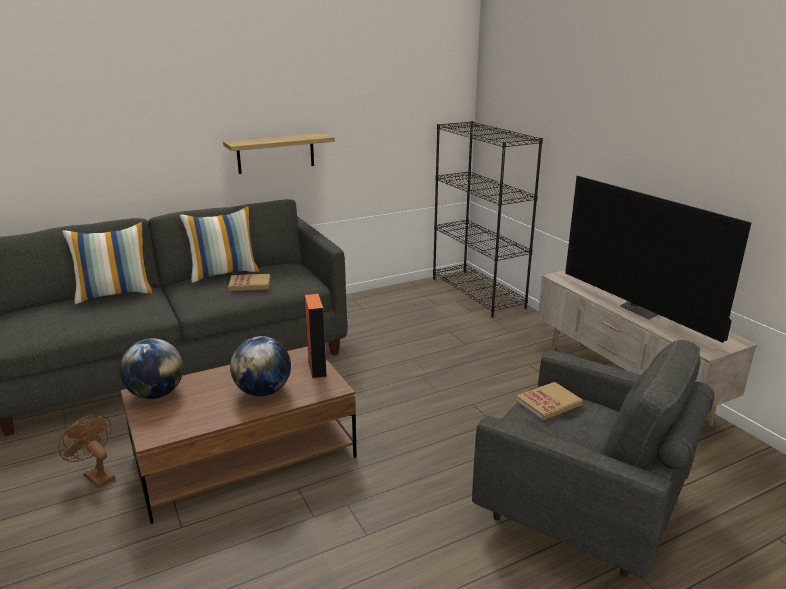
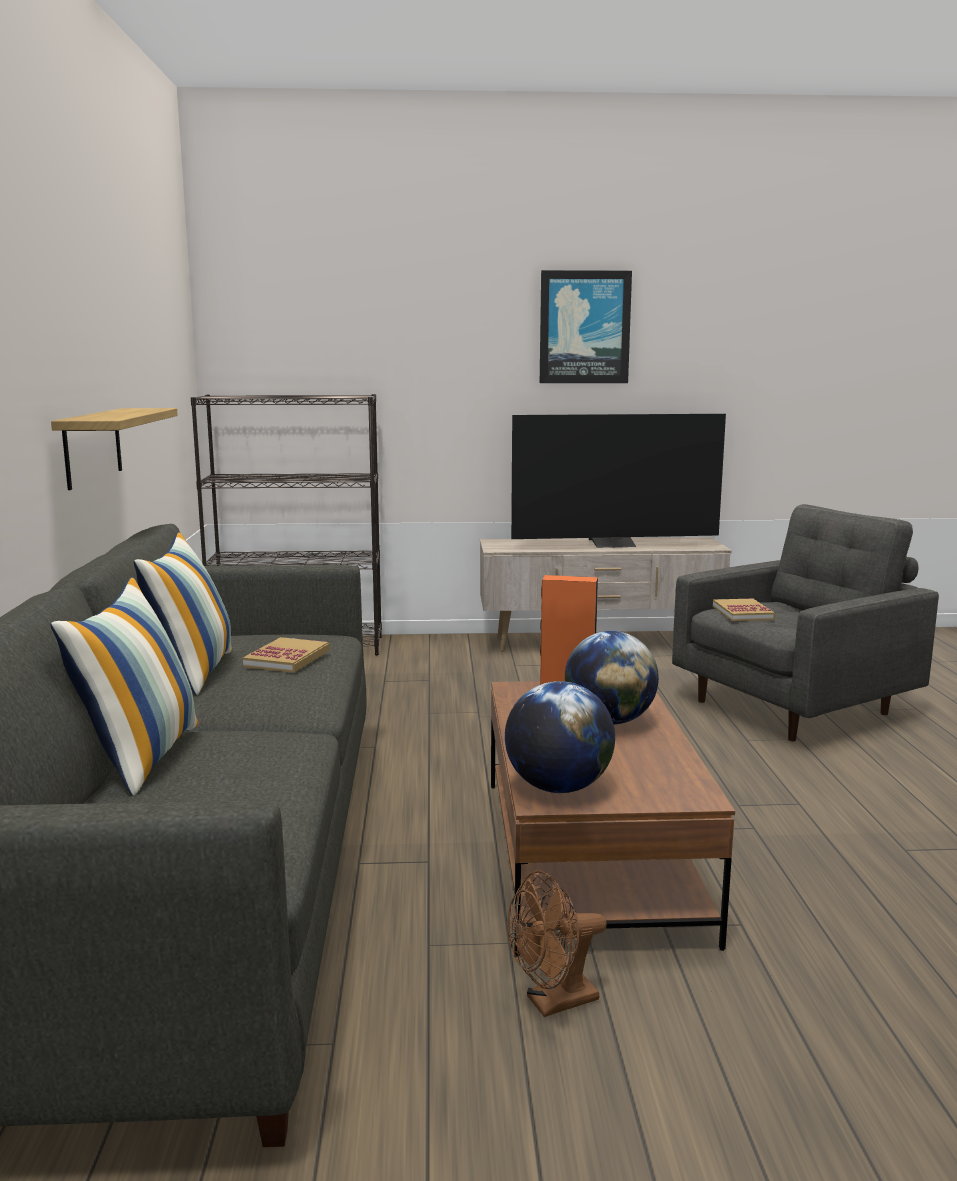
camera: 65 degrees left, 10 degrees down
none -> picture [540,270,632,383]

